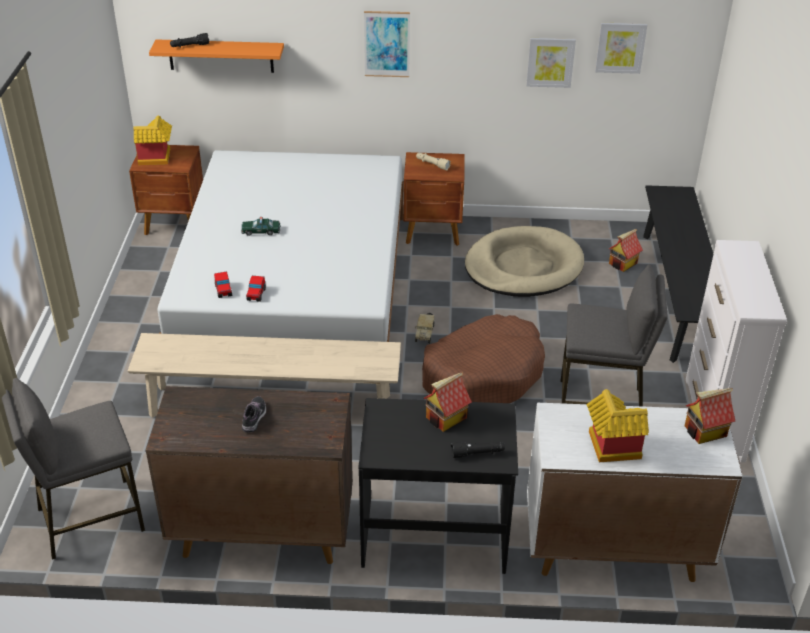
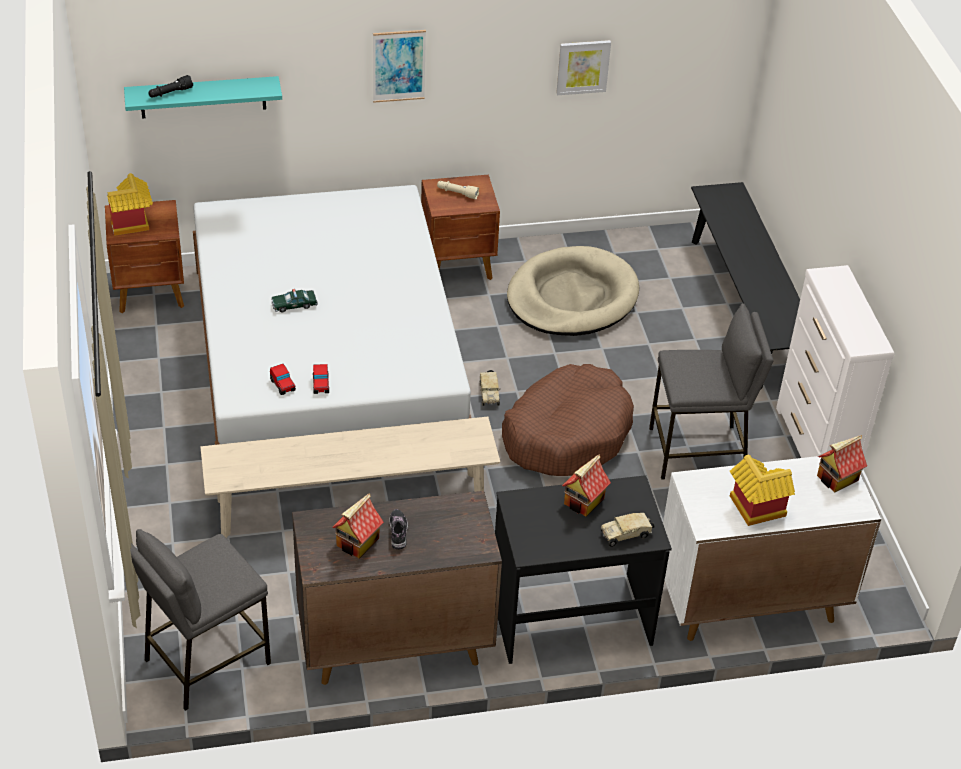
camera: 15 degrees left, 5 degrees up
orange shelf [149,39,284,73] -> turquoise shelf [124,76,282,119]
black flashlight [451,441,505,458] -> toy truck [601,513,655,547]
picture [595,23,647,74] -> none
toy house [609,229,643,272] -> toy house moved to [333,493,384,558]

